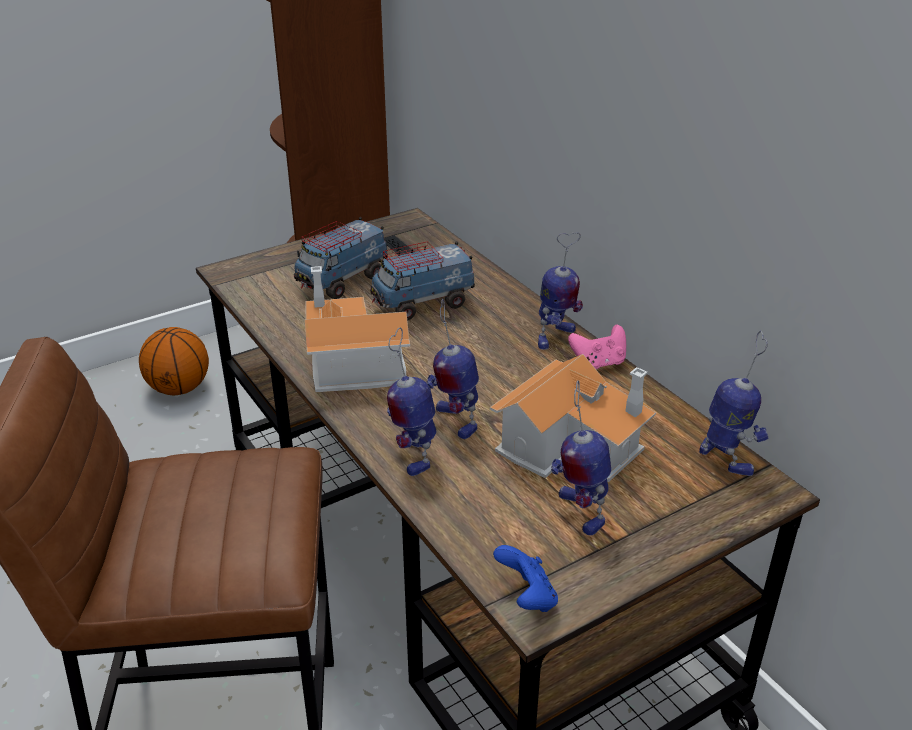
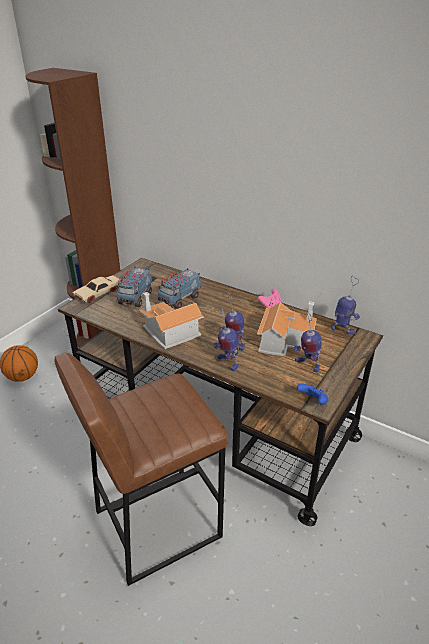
camera: 25 degrees left, 0 degrees up
toy robot [538,232,583,350] -> none
none -> beige toy car [72,275,121,303]

